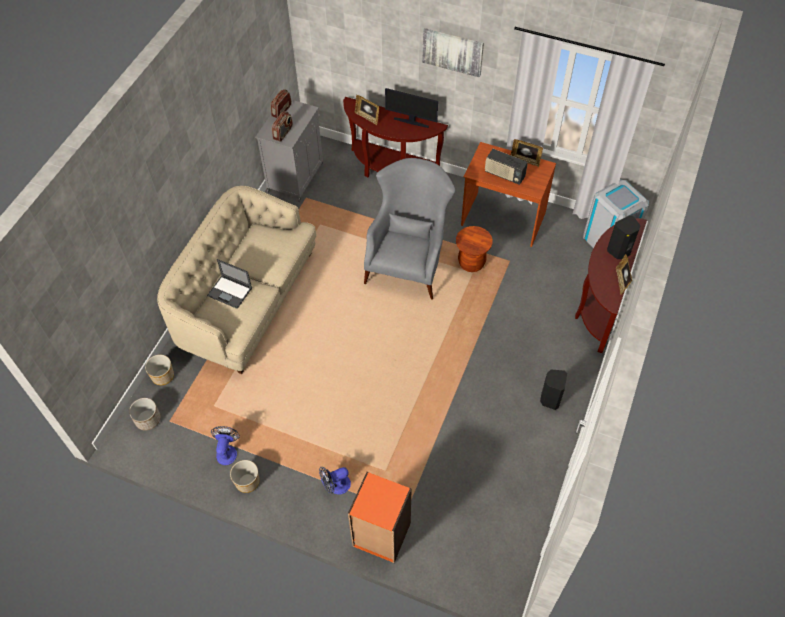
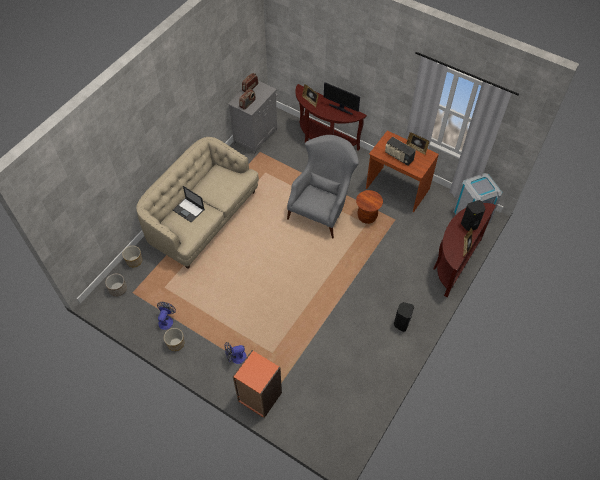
camera: 10 degrees right, 0 degrees up
picture [422,28,484,77] -> none

